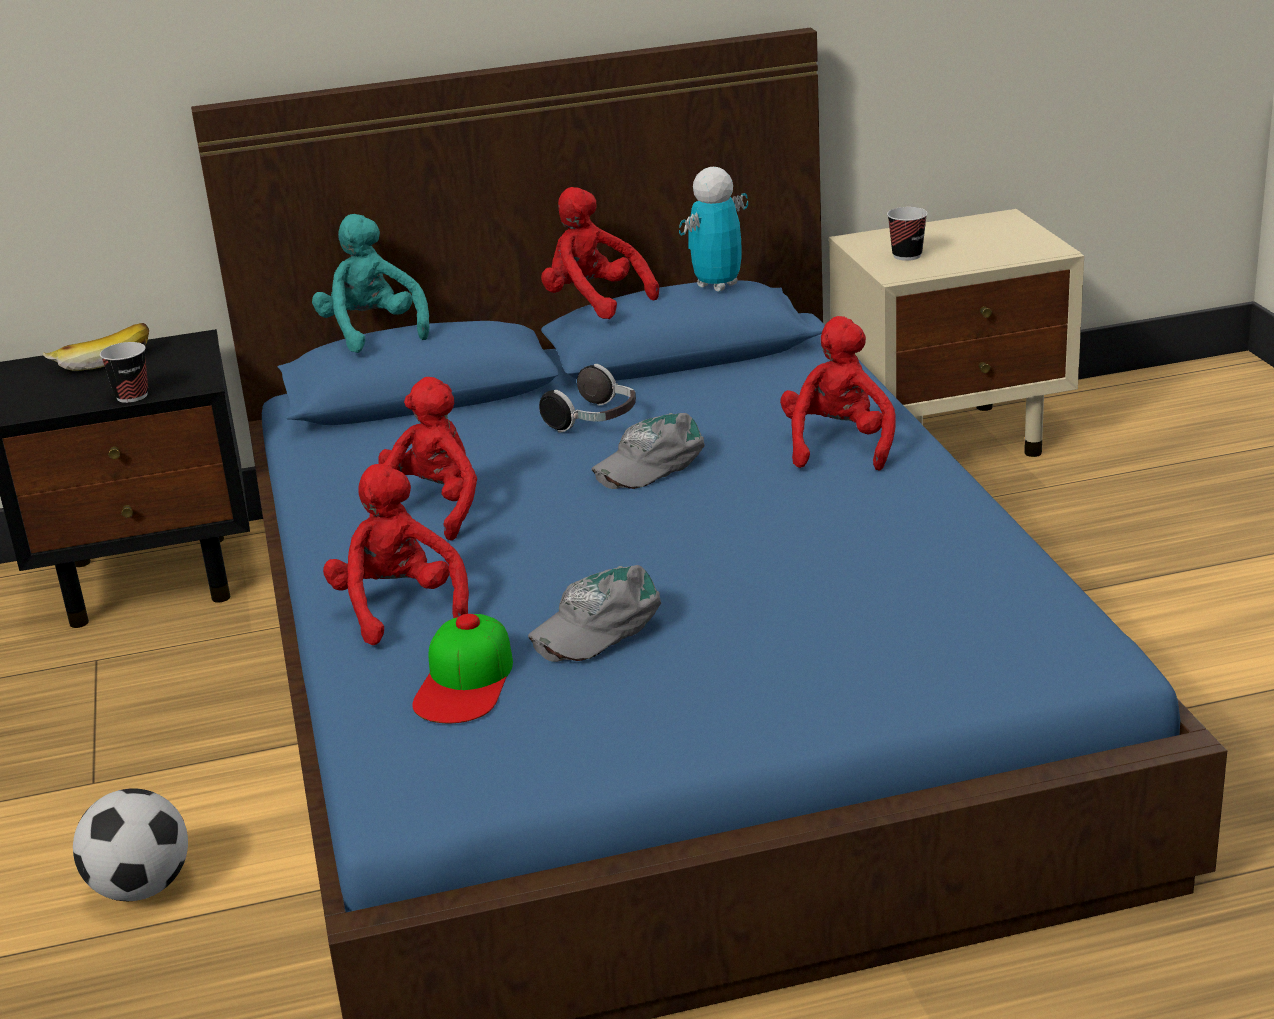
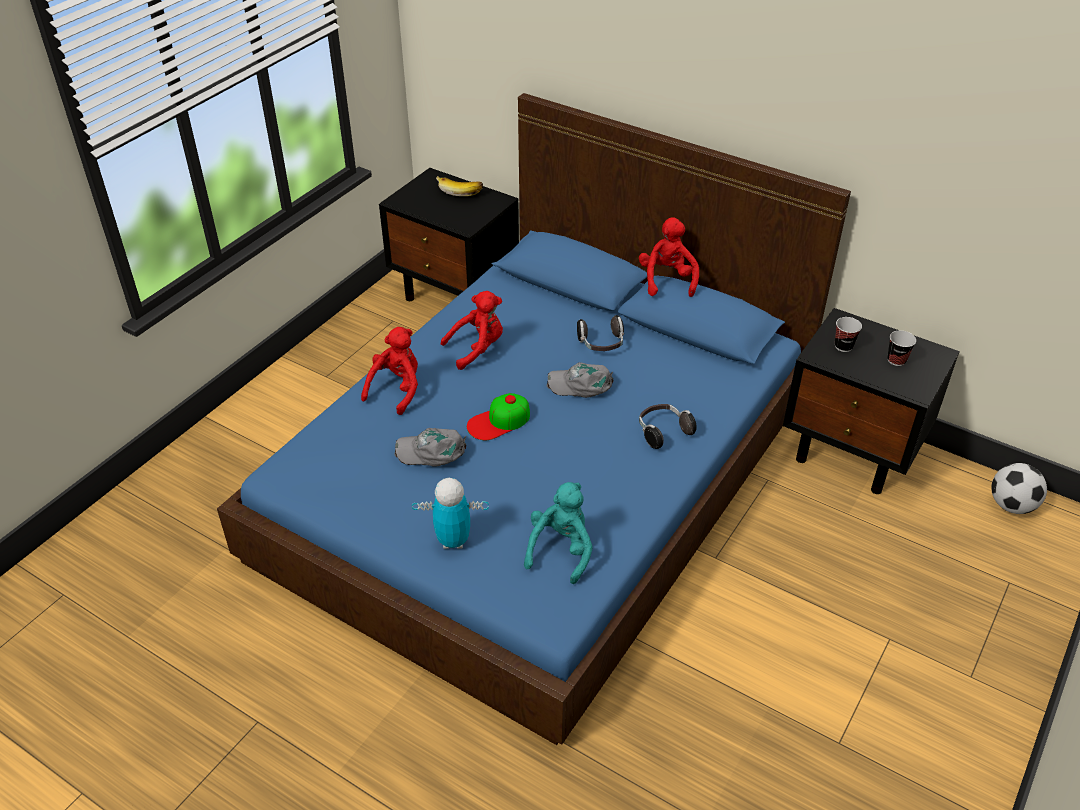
camera: 45 degrees right, 15 degrees up
football [73,789,188,901] -> football moved to [991,463,1047,514]
cup [100,342,148,403] -> cup moved to [887,330,916,366]
turquoise plush toy [312,214,429,353] -> turquoise plush toy moved to [524,482,593,584]
cap [412,614,513,723] -> cap moved to [467,393,530,440]
toy robot [679,167,748,292] -> toy robot moved to [412,478,489,549]
red plush toy [780,316,896,471] -> headphones [639,404,697,449]
beige nightstand [829,209,1084,457] -> black nightstand [783,308,960,494]

